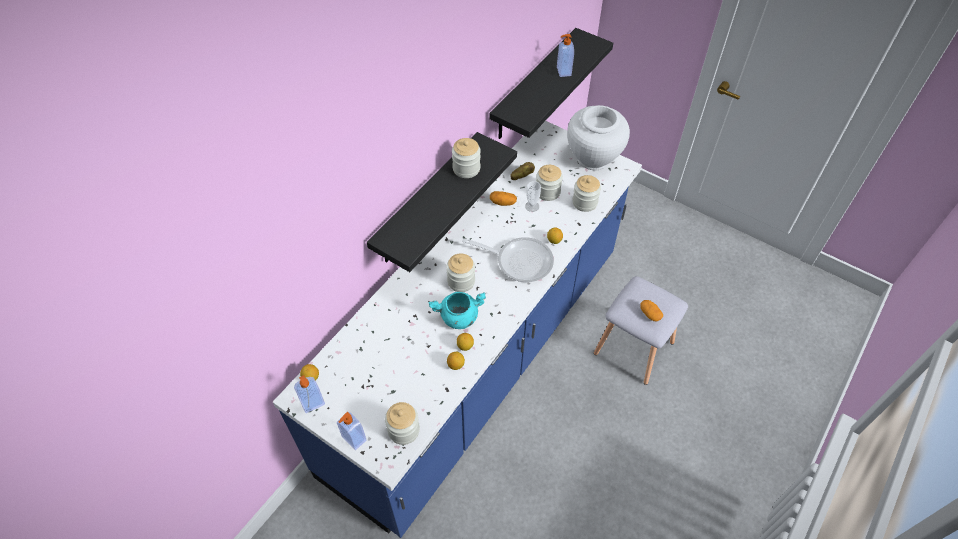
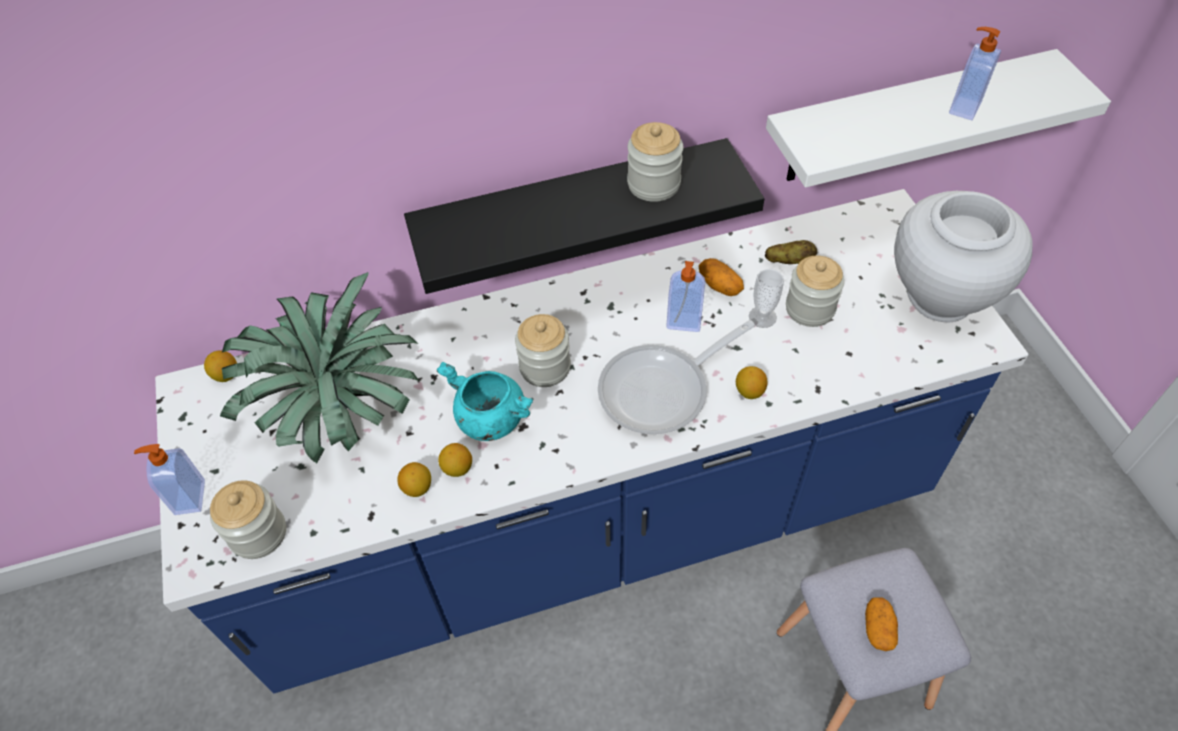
camera: 40 degrees right, 0 degrees up
soap dispenser [294,375,325,413] -> soap dispenser moved to [666,261,705,332]
frying pan [462,237,554,282] -> frying pan turned 90 degrees clockwise [598,320,755,434]
black shelf [489,28,613,139] -> white shelf [766,49,1111,188]
jar [572,175,601,212] -> none
none -> potted plant [220,272,419,463]

